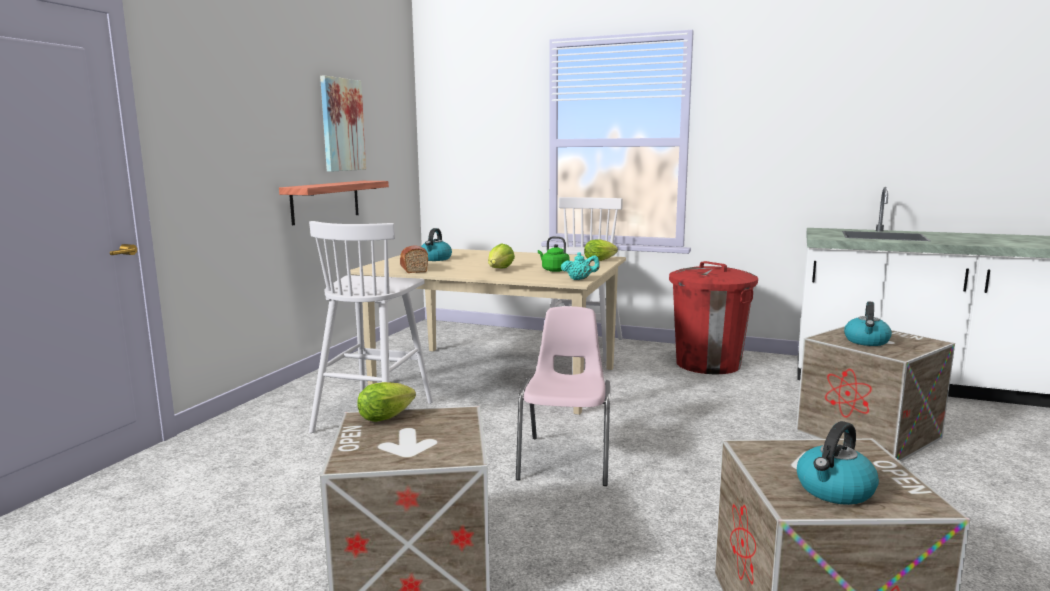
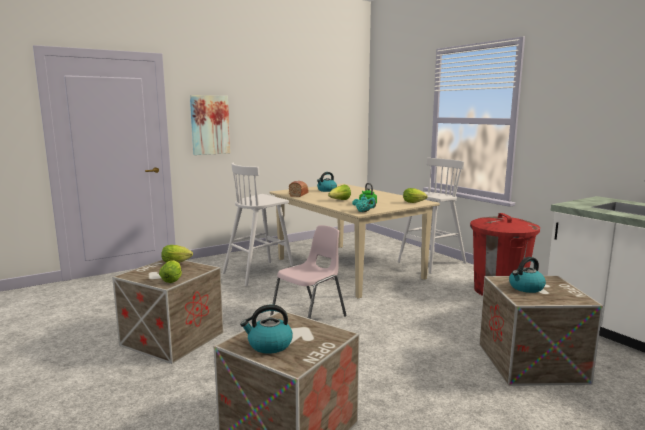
camera: 35 degrees right, 0 degrees up
shelf [279,181,389,225] -> none
picture [320,75,366,172] -> picture moved to [190,95,230,155]
none -> lettuce [159,260,182,283]

